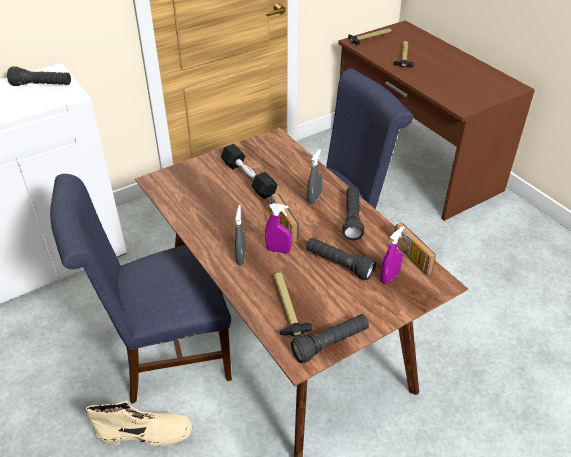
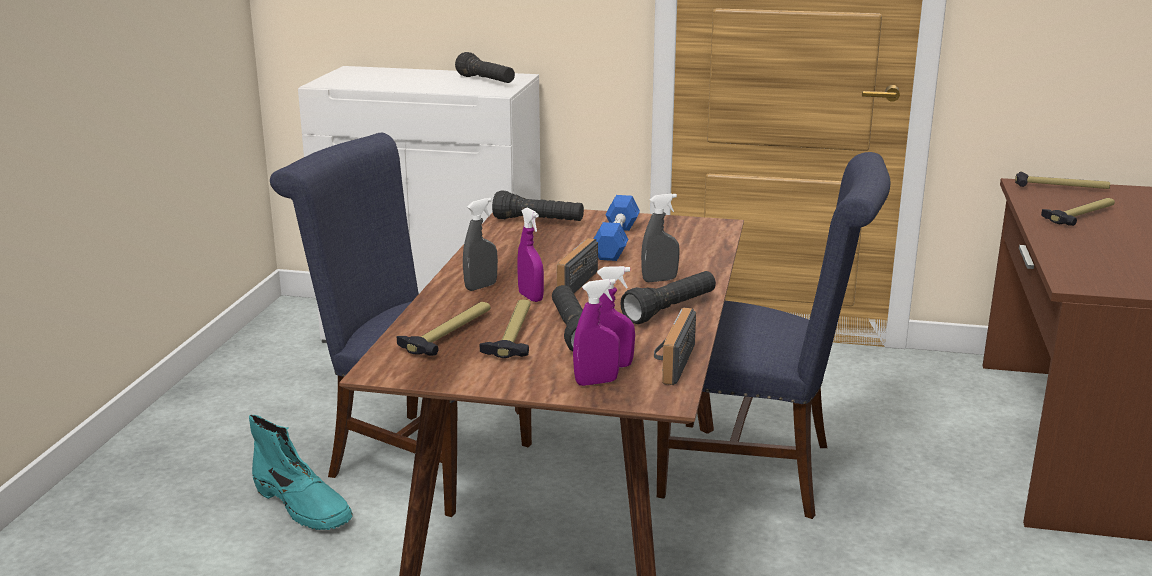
camera: 45 degrees right, 20 degrees down
beige boot [86,401,192,446] -> turquoise boot [249,415,353,530]
black dumbbell [221,144,277,199] -> blue dumbbell [594,195,640,261]
black flashlight [291,314,369,363] -> black flashlight moved to [492,190,584,221]
none -> hammer [479,300,531,358]
none -> purple spray bottle [573,279,620,386]

